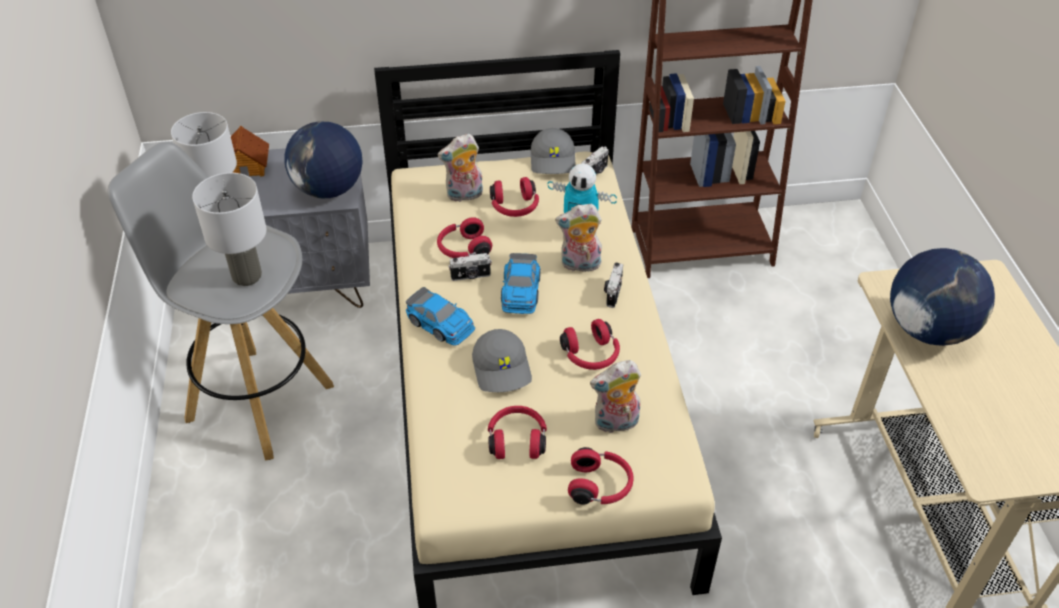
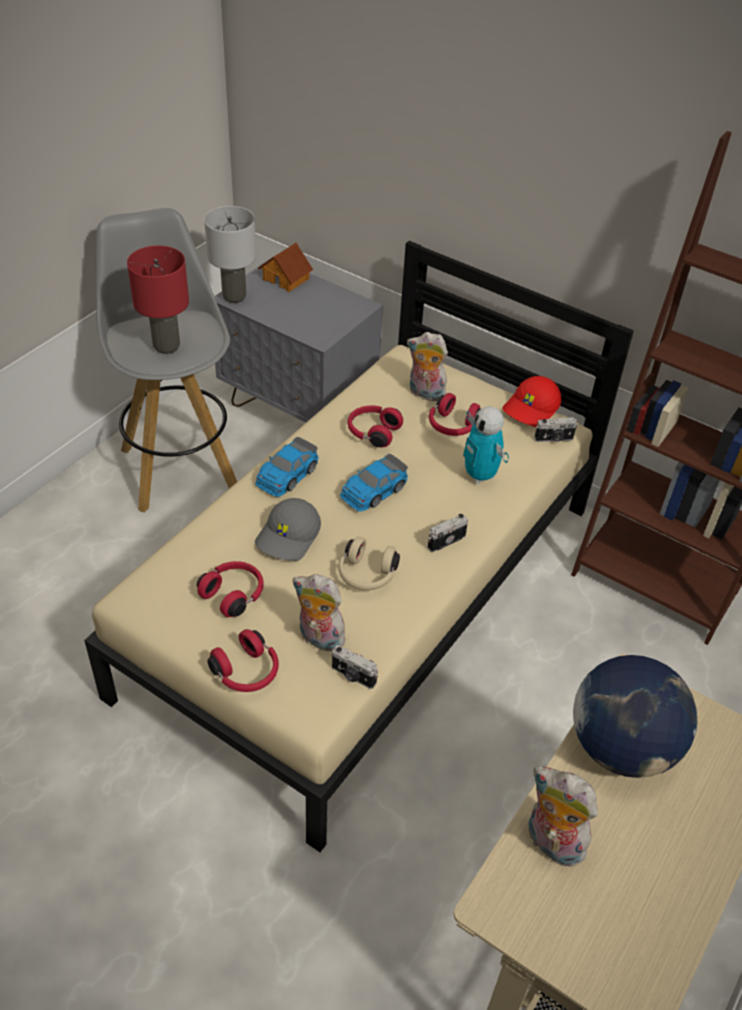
camera: 40 degrees right, 0 degrees up
white table lamp [192,173,267,286] -> red table lamp [127,246,189,354]
globe [284,121,363,198] -> none
toy car [406,287,475,346] -> toy car turned 45 degrees clockwise [255,437,318,497]
camera [448,253,492,281] -> camera moved to [332,645,378,689]
grey cap [531,128,576,174] -> red cap [502,376,562,427]
plush toy [555,204,602,272] -> plush toy moved to [529,766,598,867]
red headphones [560,319,620,370] -> beige headphones [338,537,400,590]

